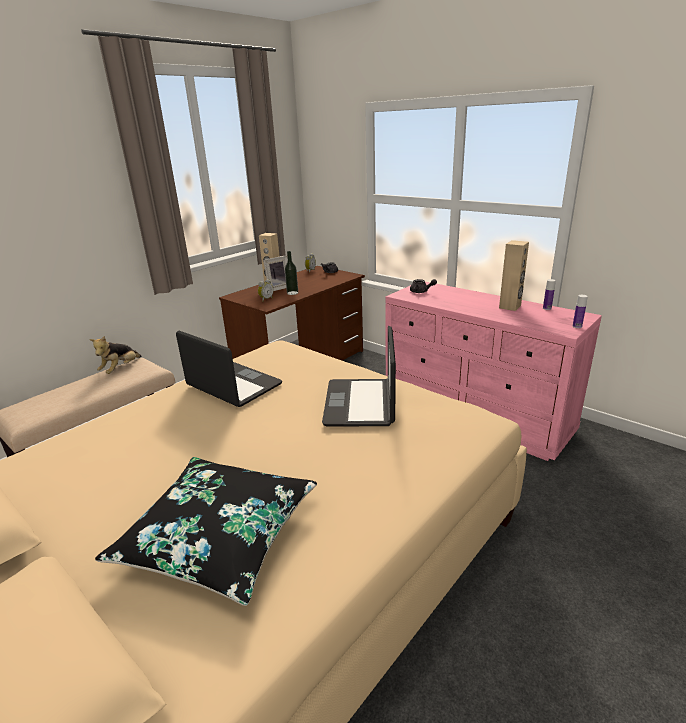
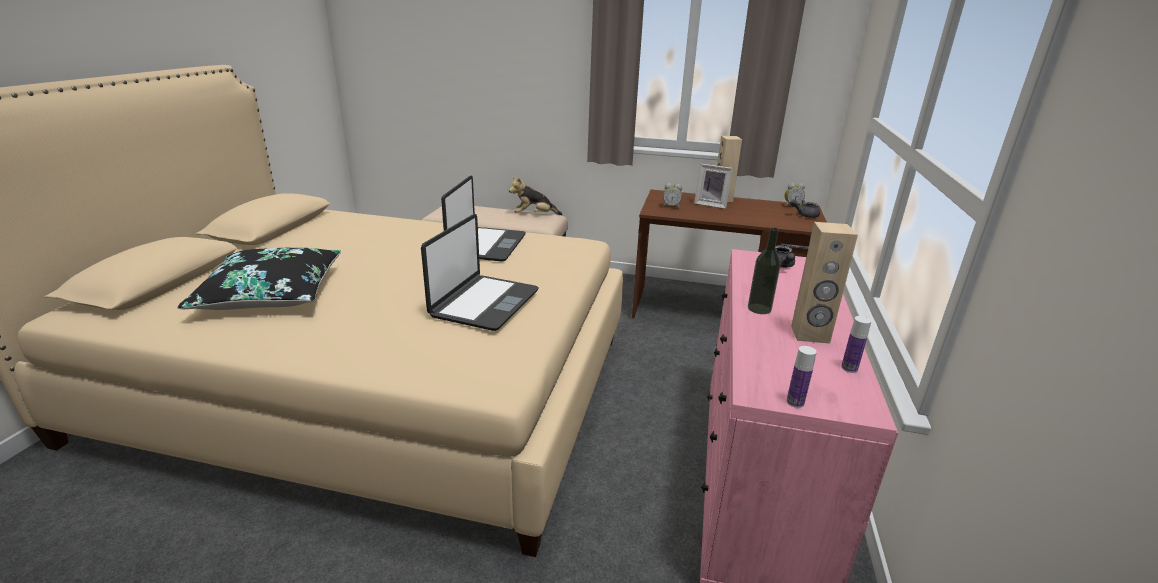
camera: 60 degrees right, 0 degrees up
bottle [285,251,298,295] -> bottle moved to [748,228,781,314]
laptop [322,326,396,426] -> laptop turned 135 degrees clockwise [421,214,538,331]

